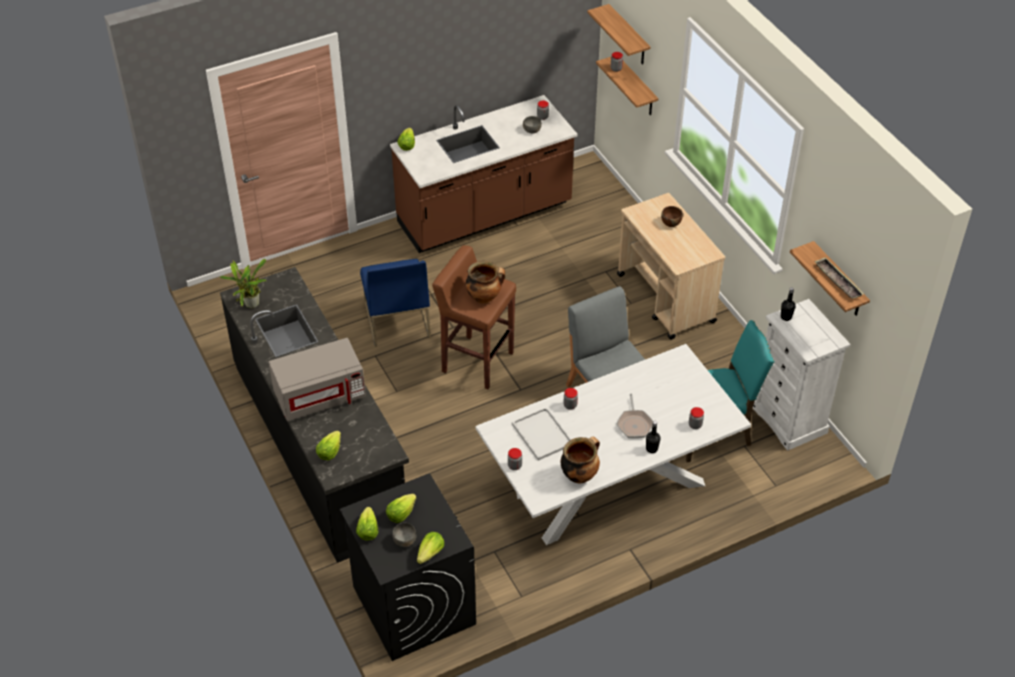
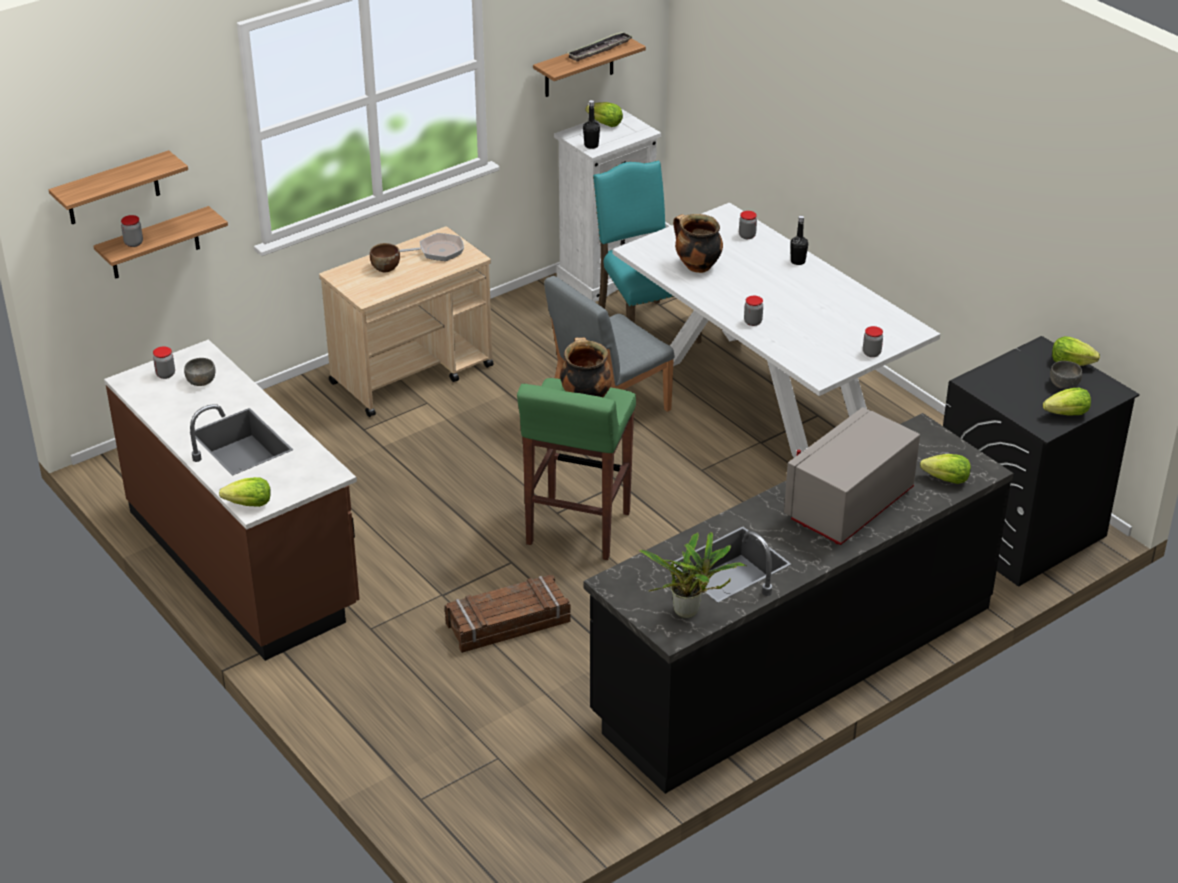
camera: 100 degrees left, 10 degrees down
grey microwave [269,338,366,421] -> grey microwave turned 105 degrees counterclockwise [784,407,920,545]
blue chair [360,259,431,347] -> crate [445,575,570,653]
lettuce [386,494,417,523] -> lettuce moved to [586,102,623,127]
brown stool [432,245,516,389] -> green stool [517,378,636,560]
white tray [512,407,571,461] -> none
cooking pot [561,436,600,483] -> cooking pot moved to [673,214,723,273]
frying pan [617,394,653,438] -> frying pan moved to [400,233,464,261]

